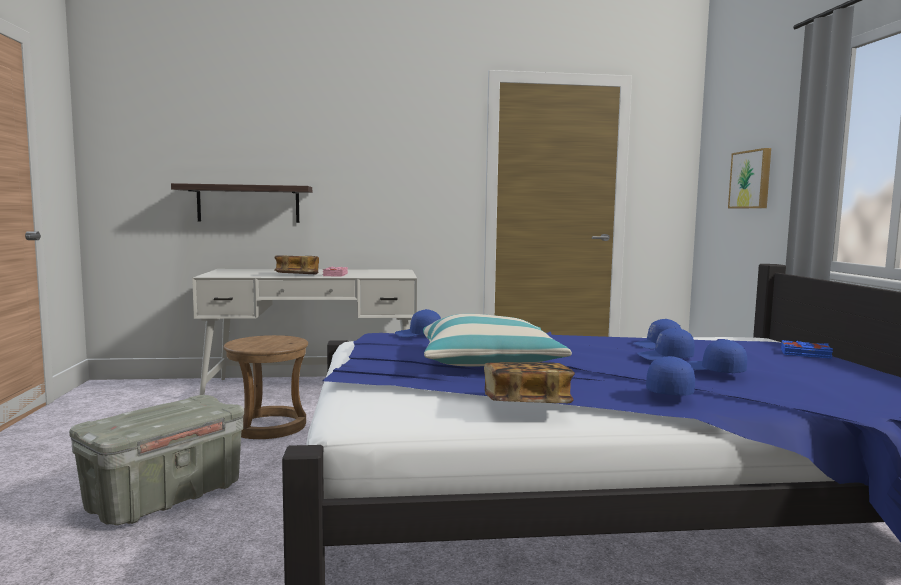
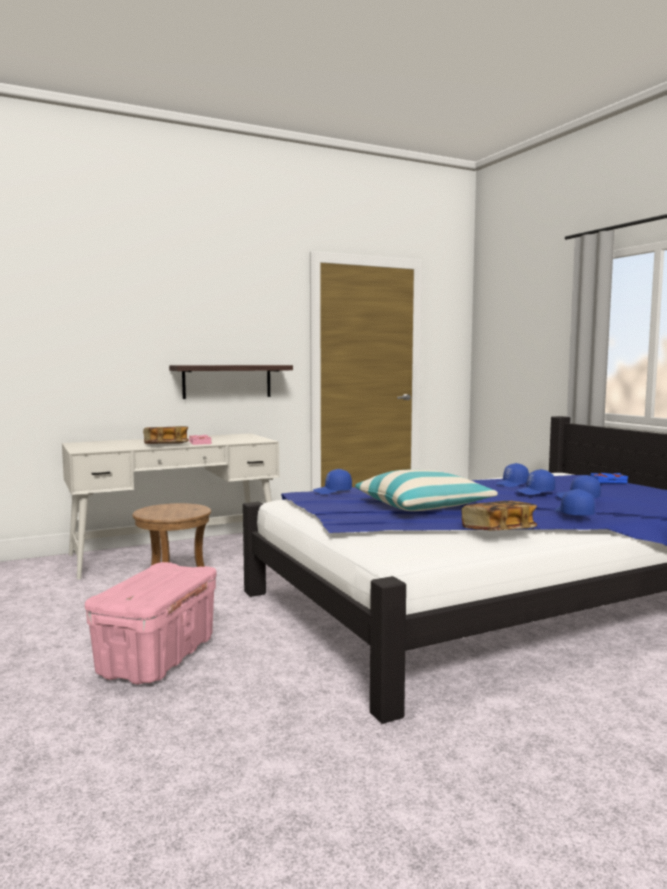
camera: 20 degrees left, 0 degrees up
grey storage box [69,395,244,525] -> pink storage box [85,562,217,685]
shelf [171,183,312,223] -> shelf moved to [169,365,293,399]
picture [728,148,771,208] -> none

